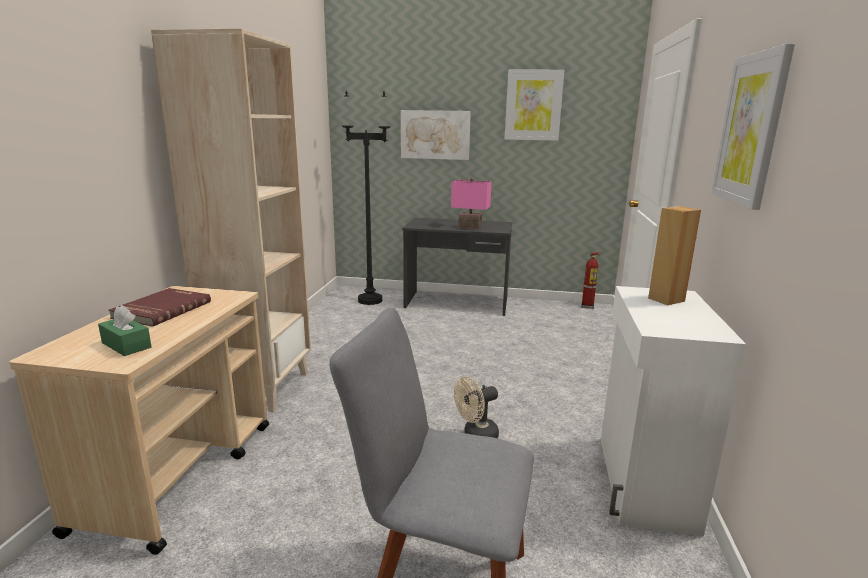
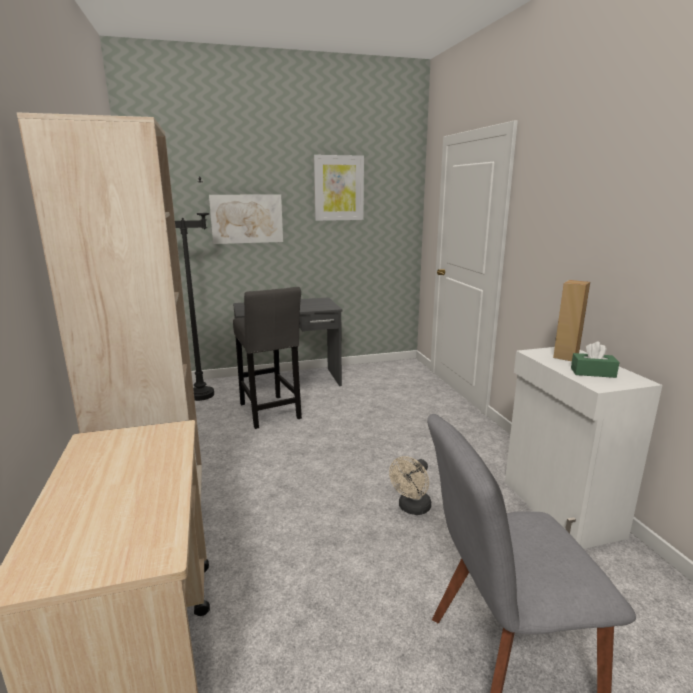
camera: 25 degrees left, 0 degrees up
green tissue box [98,305,152,356] -> green tissue box moved to [571,342,620,378]
red book [108,288,211,327] -> none
pink table lamp [451,178,492,230] -> none
fire extinguisher [581,252,601,309] -> none
picture [711,44,795,210] -> none
none -> grey stool [233,287,302,429]

